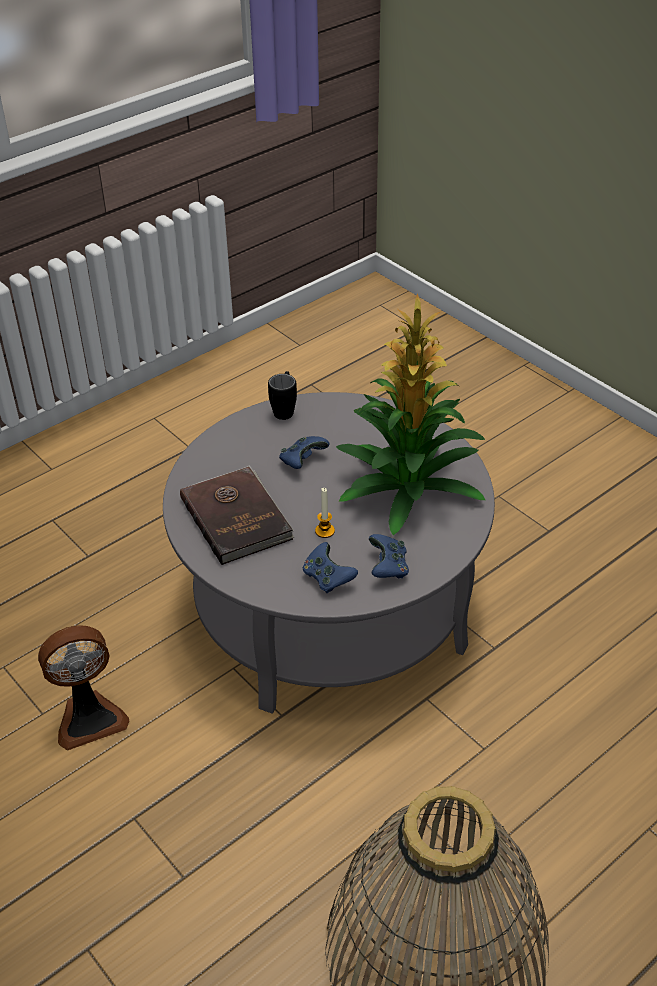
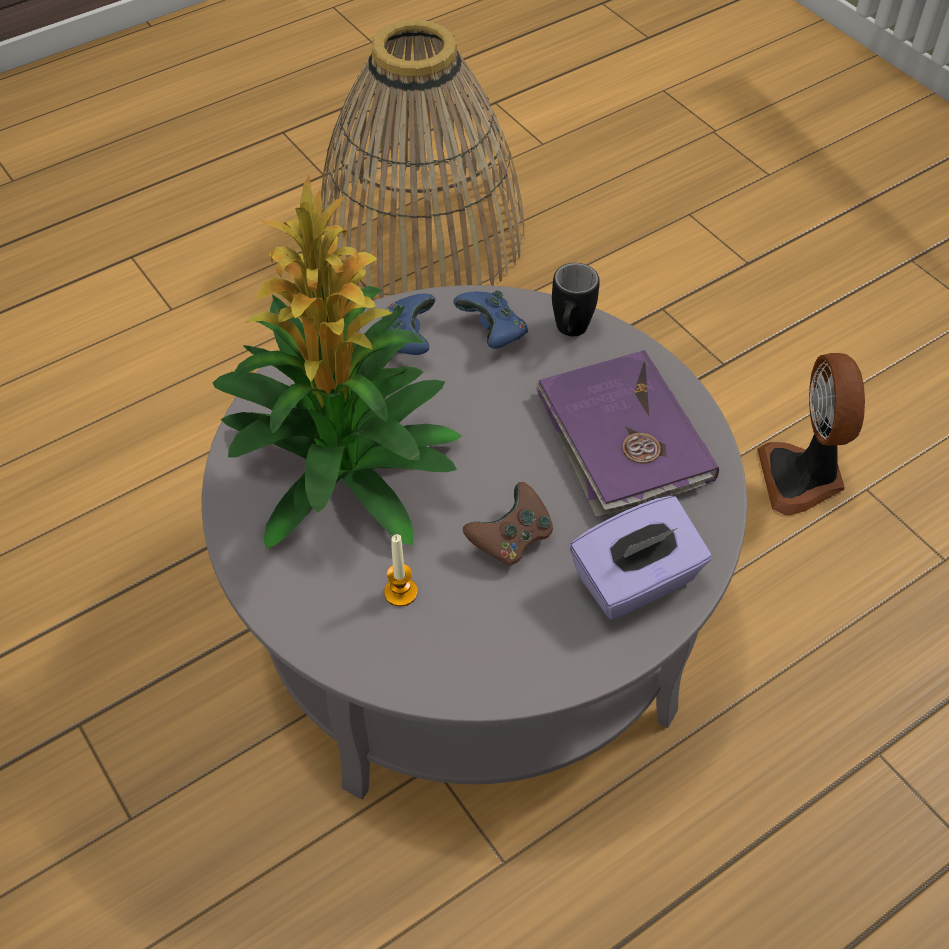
camera: 175 degrees left, 10 degrees up
fan [38,625,129,751] -> fan turned 75 degrees counterclockwise [757,353,865,515]
brown book [180,465,294,565] -> purple book [536,350,719,517]
black mug [268,371,297,420] -> black mug moved to [552,263,600,336]
blue game controller [279,436,330,469] -> brown game controller [463,482,553,566]
candle [315,488,335,538] -> candle moved to [384,534,418,607]
none -> purple tissue box [570,496,712,620]

